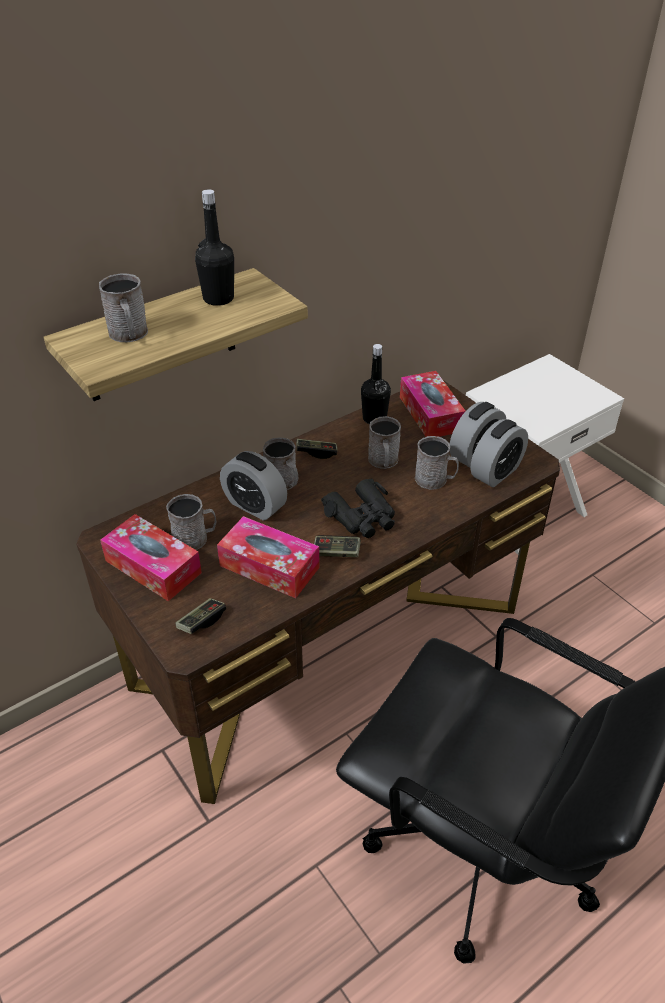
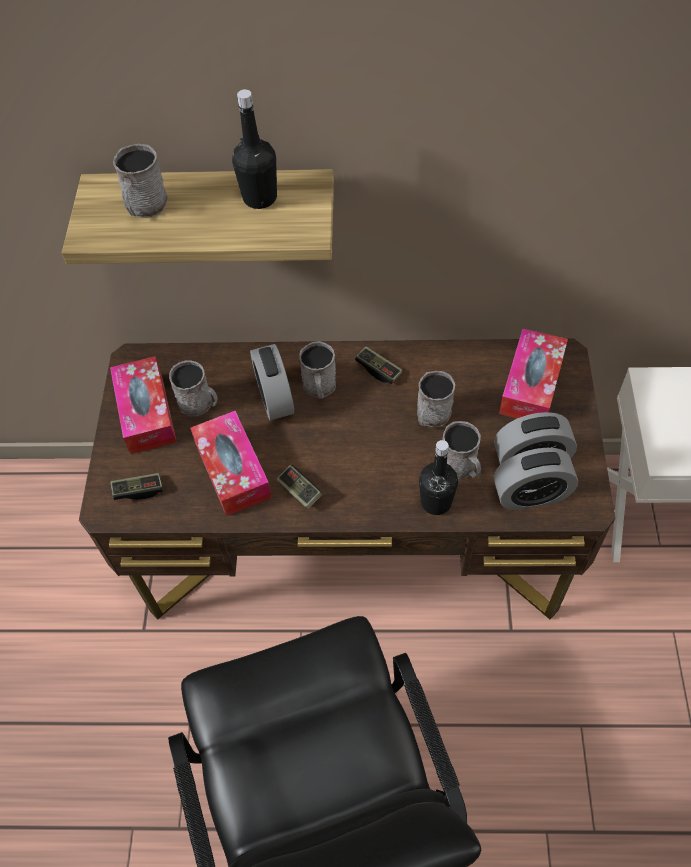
camera: 40 degrees right, 15 degrees up
black binoculars [321,479,395,538] -> none
black bottle [361,344,391,424] -> black bottle moved to [419,440,458,515]

